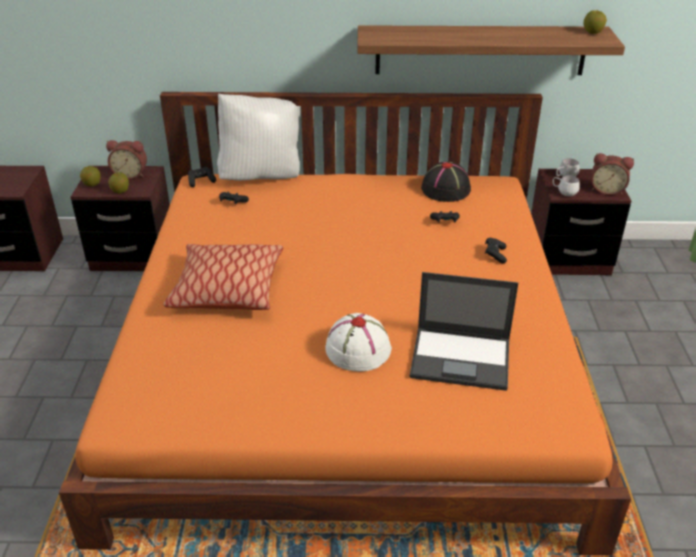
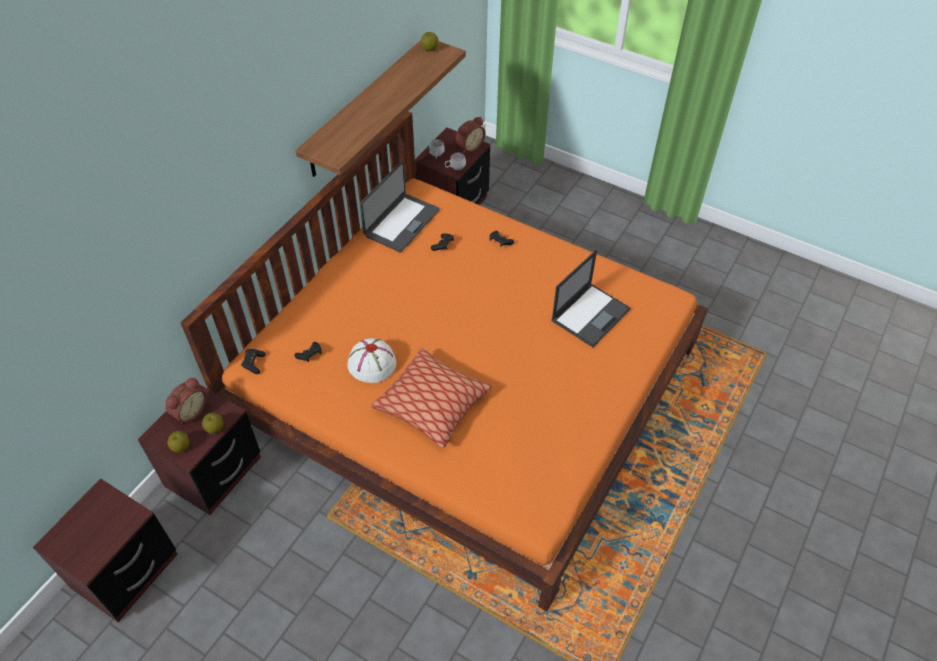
camera: 60 degrees left, 15 degrees up
white pillow [217,93,300,181] -> none
white hat [325,313,392,371] -> white hat moved to [348,338,396,383]
black hat [421,161,471,202] -> laptop [360,162,440,253]

